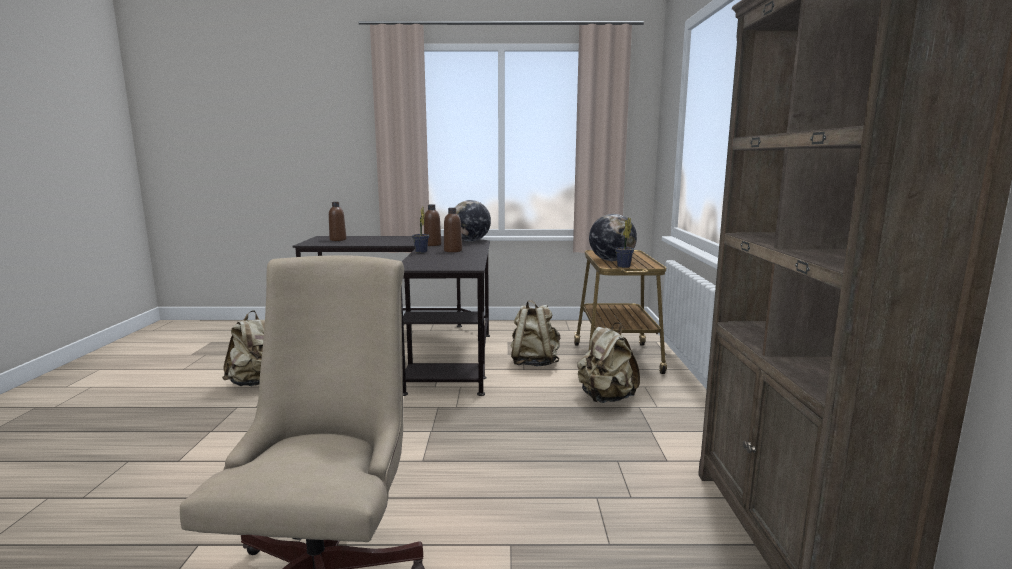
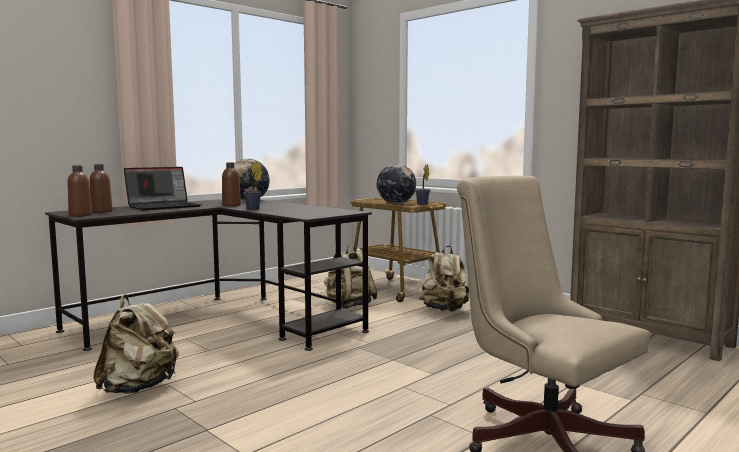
camera: 45 degrees left, 5 degrees down
brown bottle [444,208,462,252] -> brown bottle moved to [68,165,92,217]
none -> laptop [124,167,201,210]

